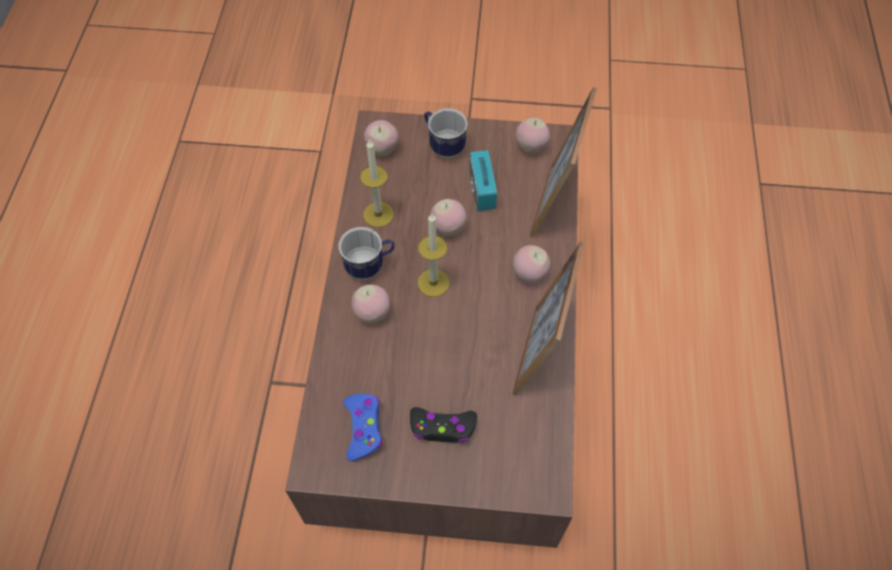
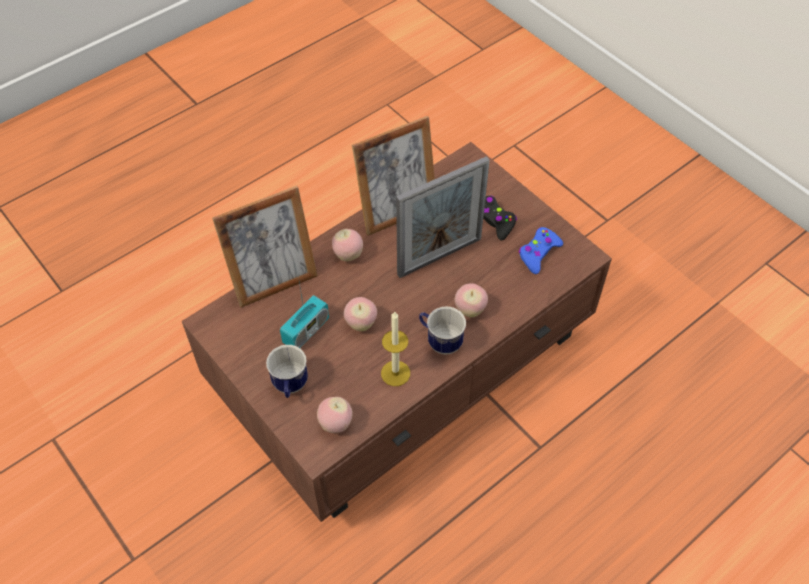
camera: 135 degrees left, 5 degrees down
candle [418,214,450,297] -> none
apple [515,118,550,153] -> none
none -> picture frame [396,156,490,278]

